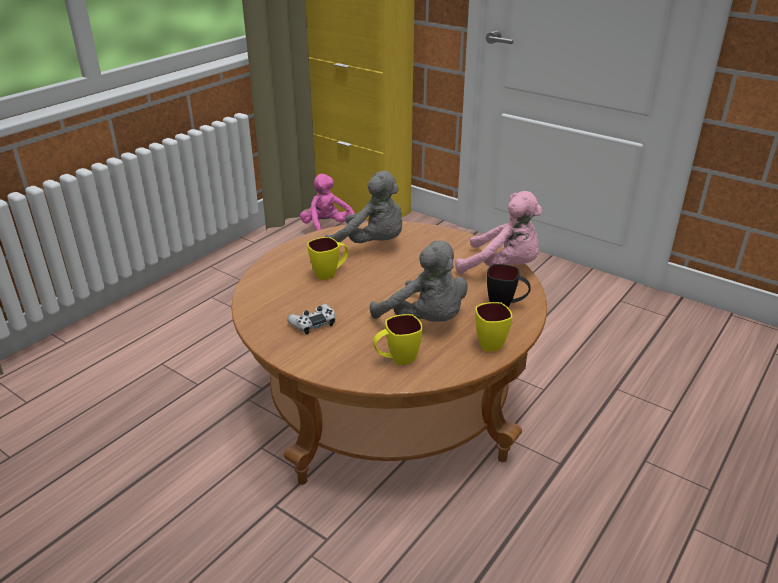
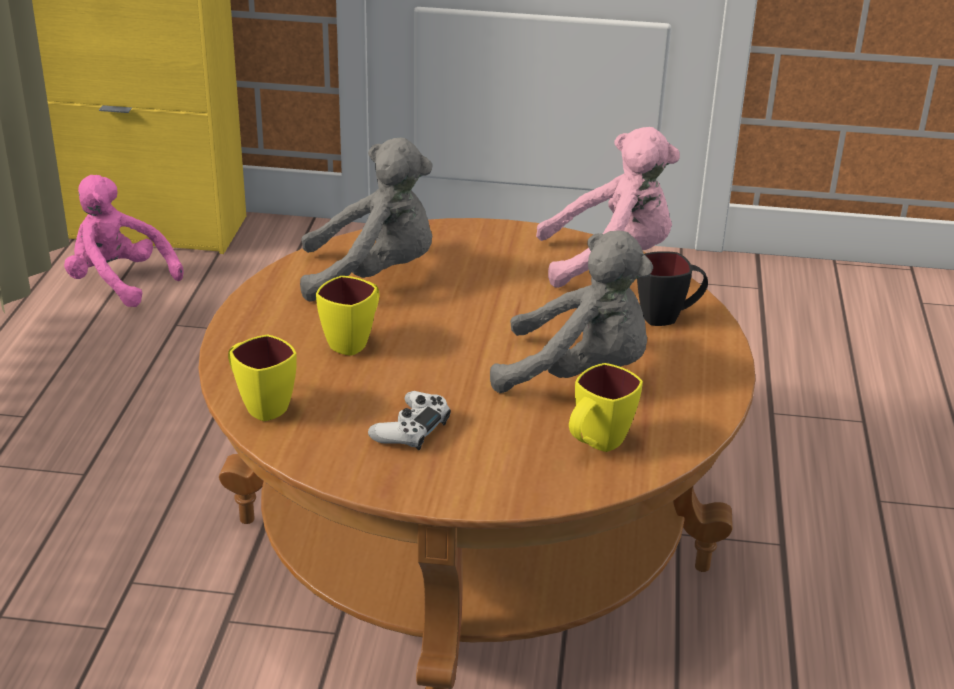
camera: 30 degrees left, 0 degrees up
yellow mug [475,302,512,351] -> yellow mug moved to [228,335,297,421]

